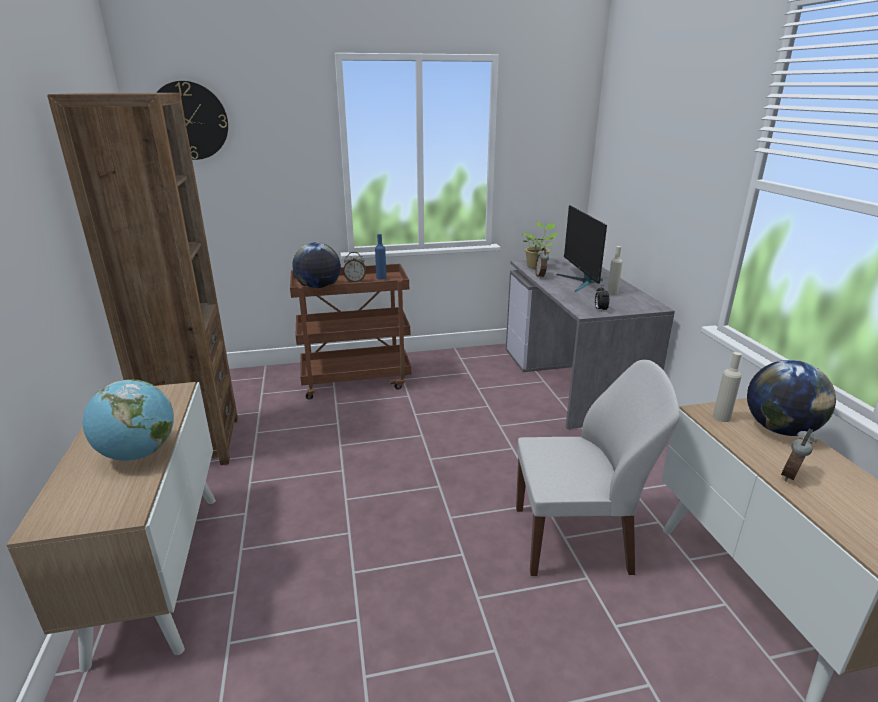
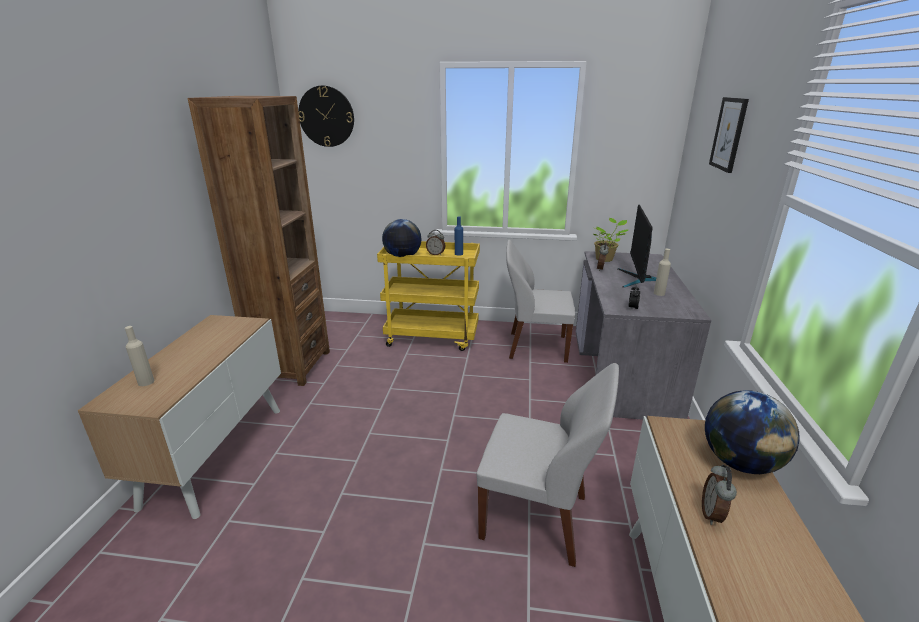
camera: 20 degrees right, 0 degrees up
globe [83,379,174,461] -> none
brown cart [290,264,411,400] -> yellow cart [377,241,480,351]
beige bottle [713,352,742,422] -> beige bottle moved to [125,326,154,386]
alarm clock [781,428,817,481] -> alarm clock turned 45 degrees counterclockwise [702,464,737,525]
none -> white chair [506,240,575,363]
none -> picture [709,97,749,173]

